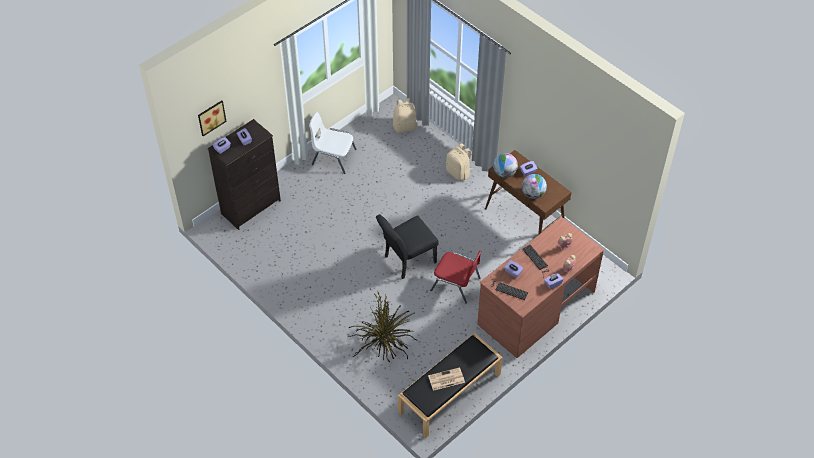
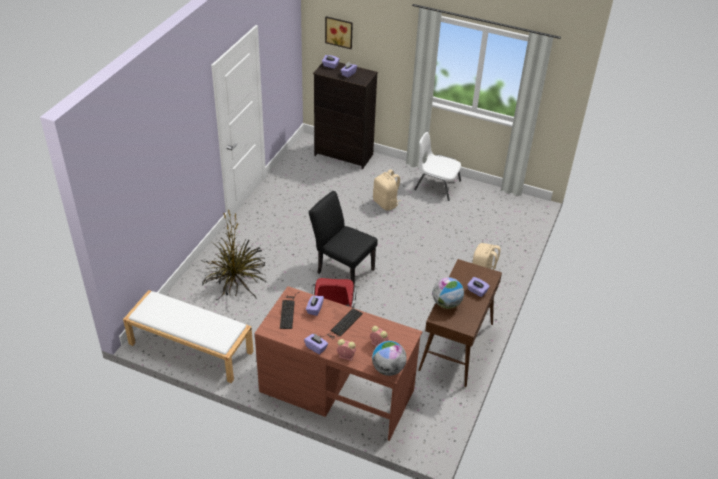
camera: 65 degrees right, 10 degrees down
white chair [309,112,357,174] -> white chair turned 60 degrees counterclockwise [414,132,461,201]
beige backpack [393,98,417,133] -> beige backpack moved to [373,169,401,210]
black bench [398,333,503,438] -> white bench [123,290,253,383]
newspaper [428,367,465,391] -> none
globe [493,153,518,178] -> globe moved to [372,341,407,376]

